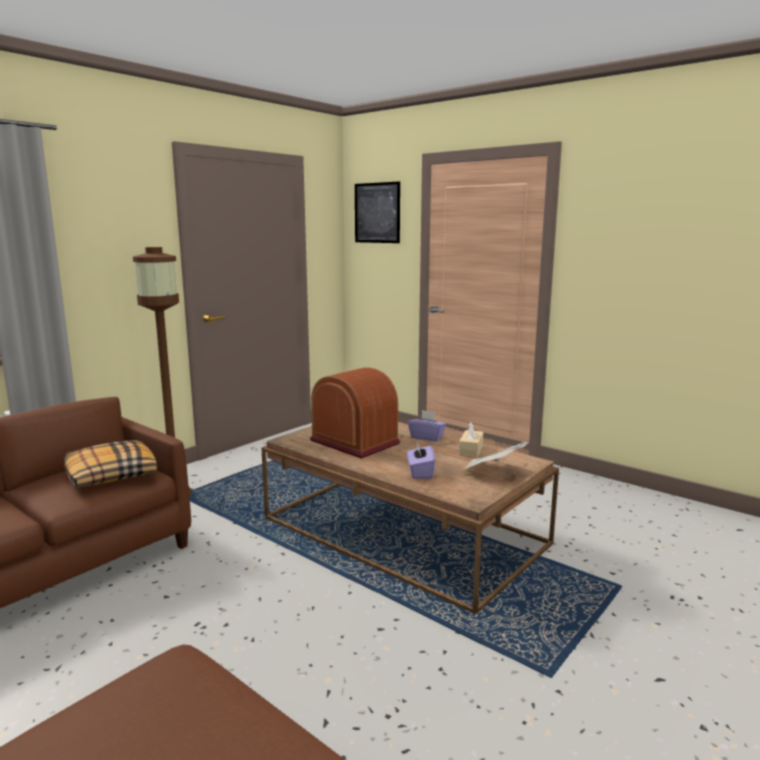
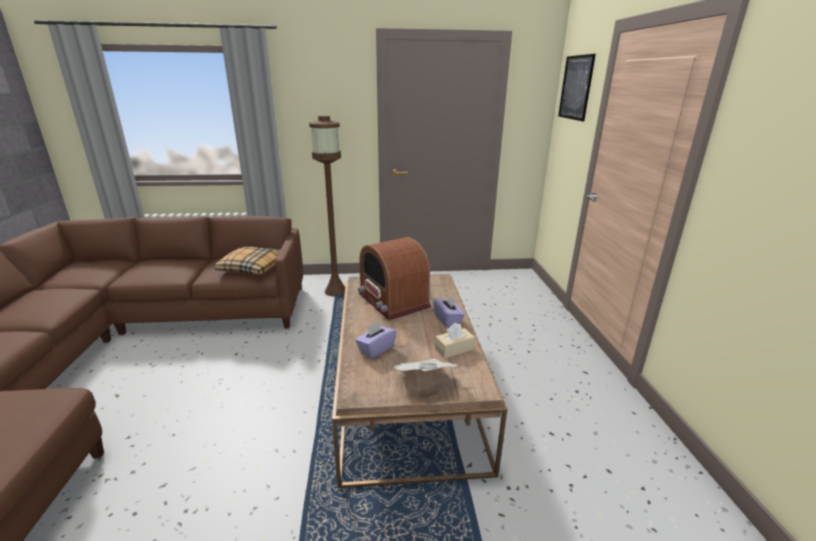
camera: 45 degrees right, 10 degrees up
radio [310,367,401,459] -> radio turned 150 degrees clockwise [358,237,431,320]

